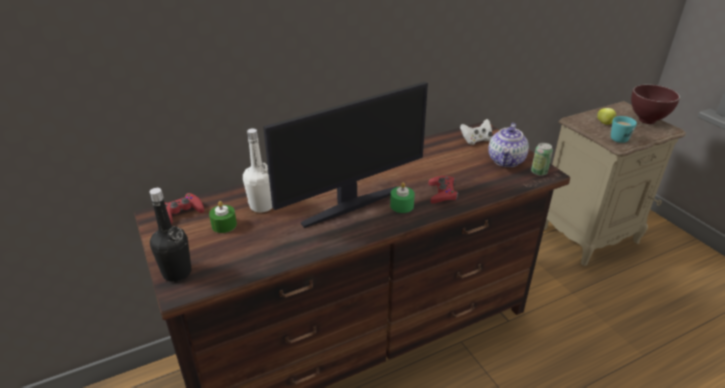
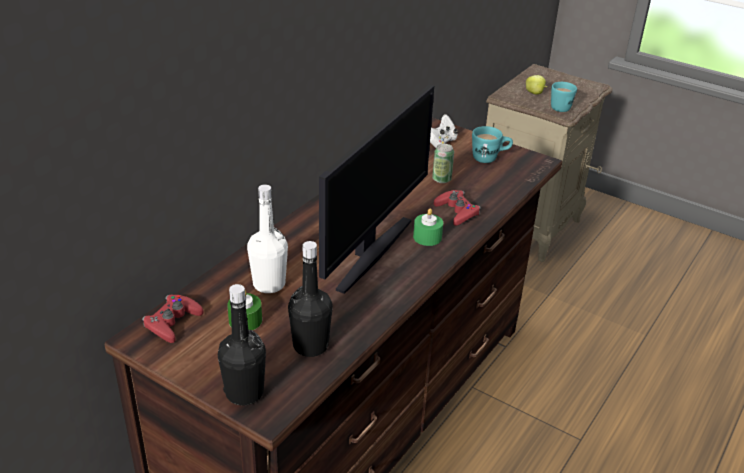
camera: 30 degrees left, 0 degrees up
teapot [488,123,529,167] -> turquoise mug [472,126,513,163]
can [531,143,553,176] -> can moved to [432,144,454,183]
brown bowl [631,84,680,124] -> none
none -> black bottle [288,241,333,357]

